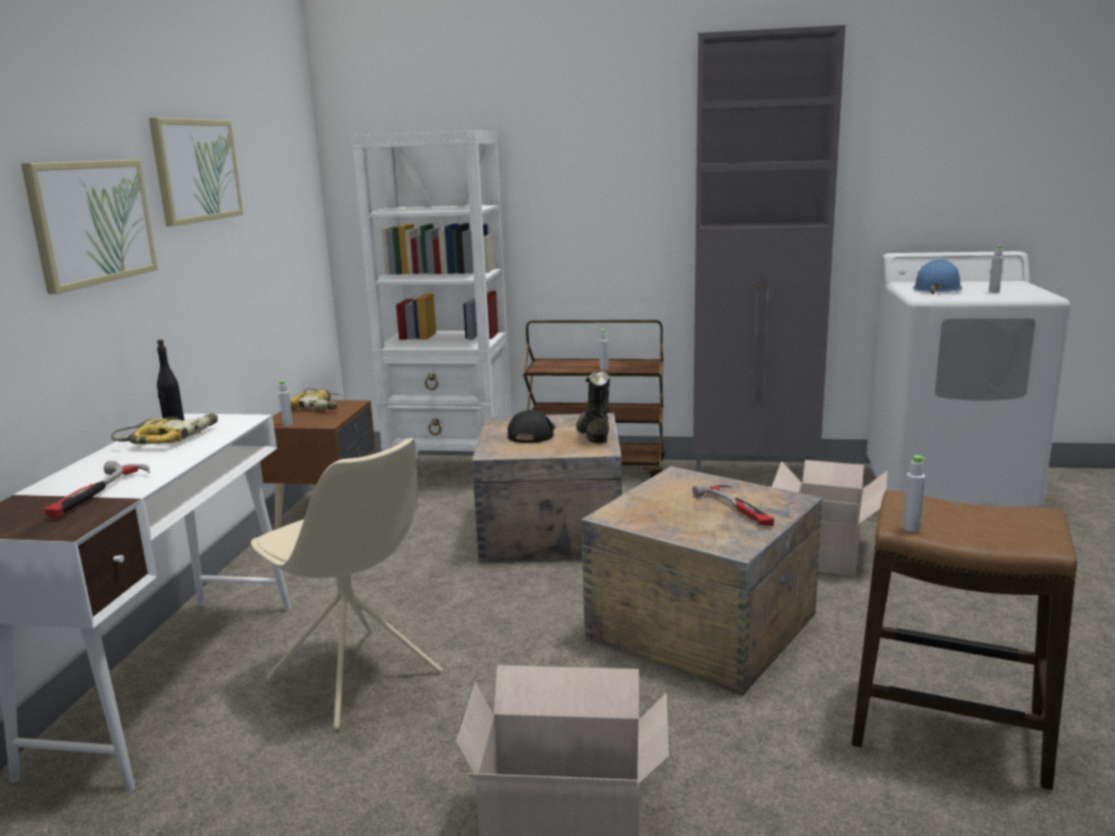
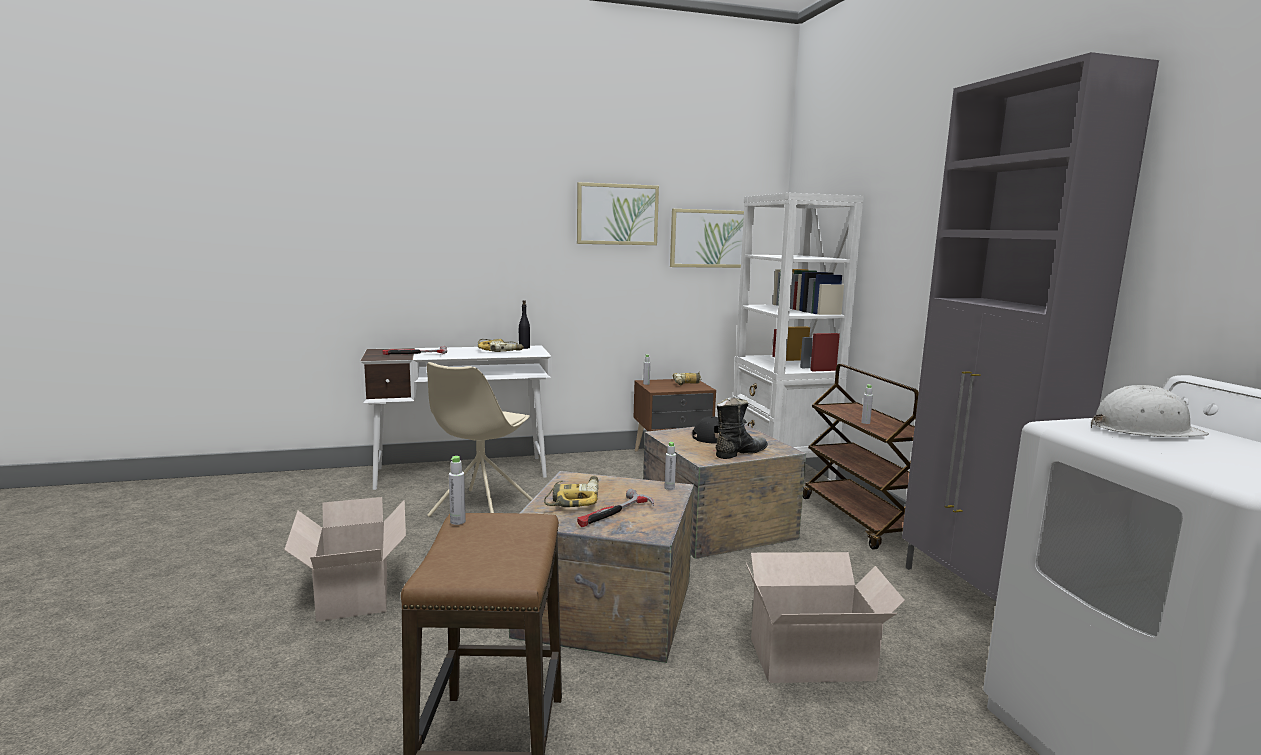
camera: 65 degrees right, 5 degrees down
picture [21,159,158,294] -> picture moved to [670,209,744,268]
blue hard hat [913,259,962,294] -> white hard hat [1091,385,1209,437]
grey bottle [989,245,1004,293] -> grey bottle moved to [664,442,676,490]
none -> power drill [544,476,598,507]

